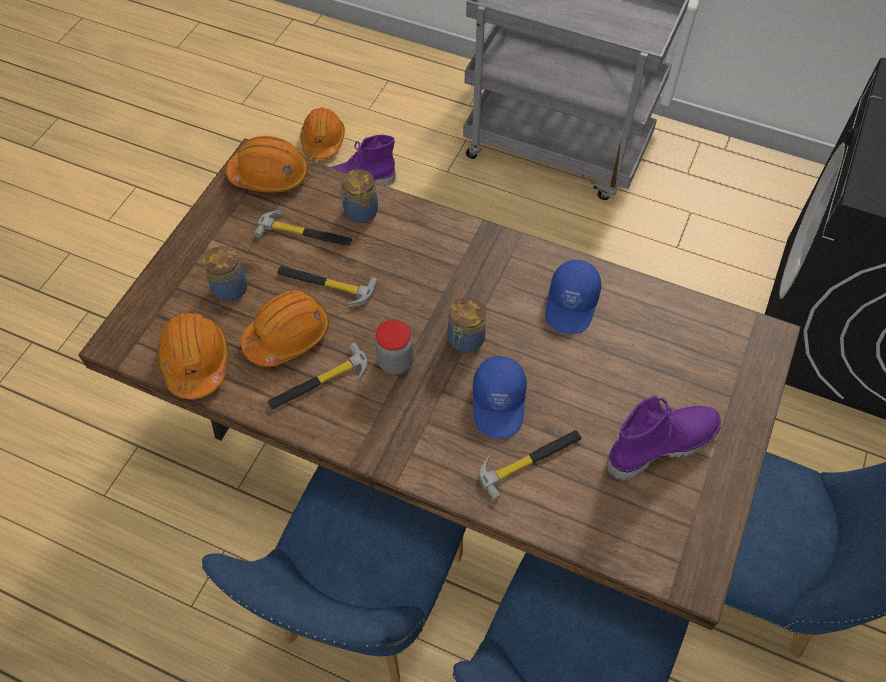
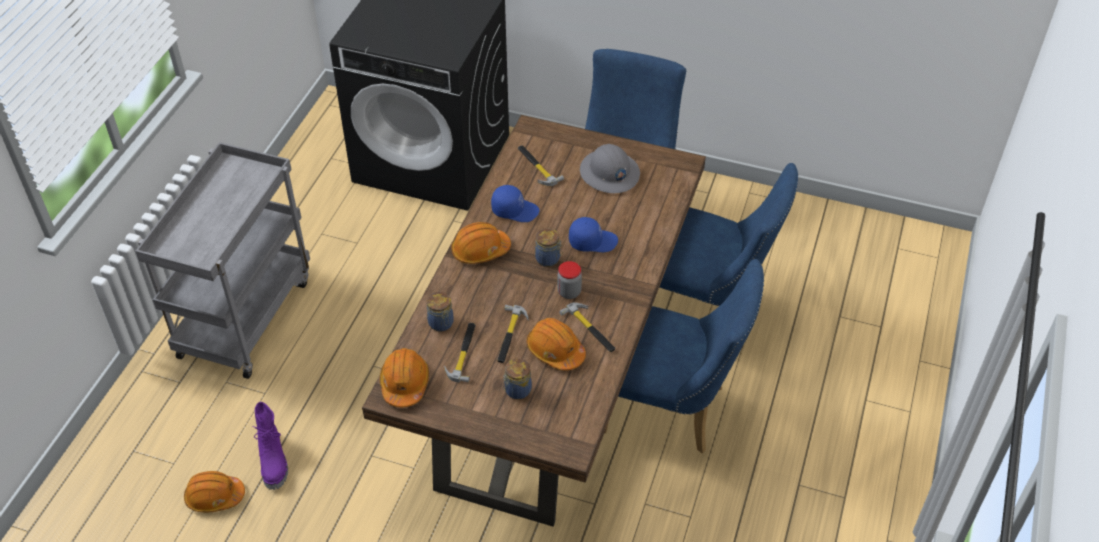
camera: 95 degrees left, 10 degrees down
orange hard hat [157,313,228,399] -> orange hard hat moved to [451,222,511,264]
hammer [480,430,582,501] -> hammer moved to [518,145,564,186]
purple boot [606,395,721,480] -> grey hard hat [580,144,640,193]

